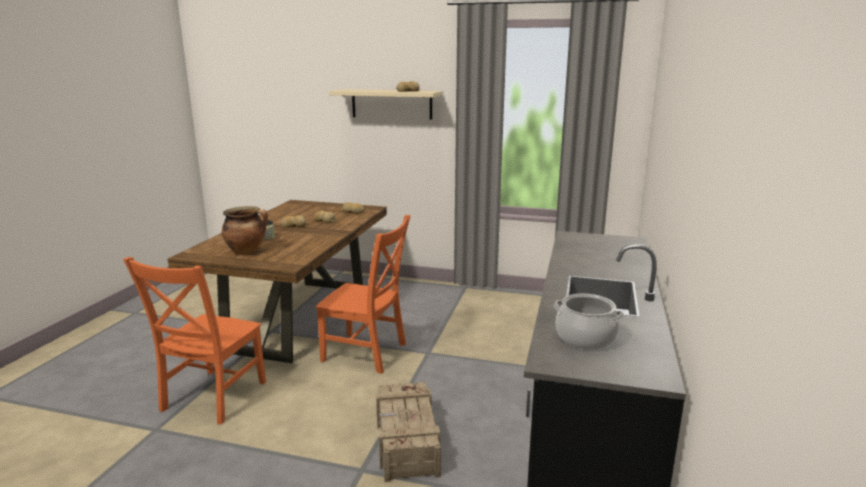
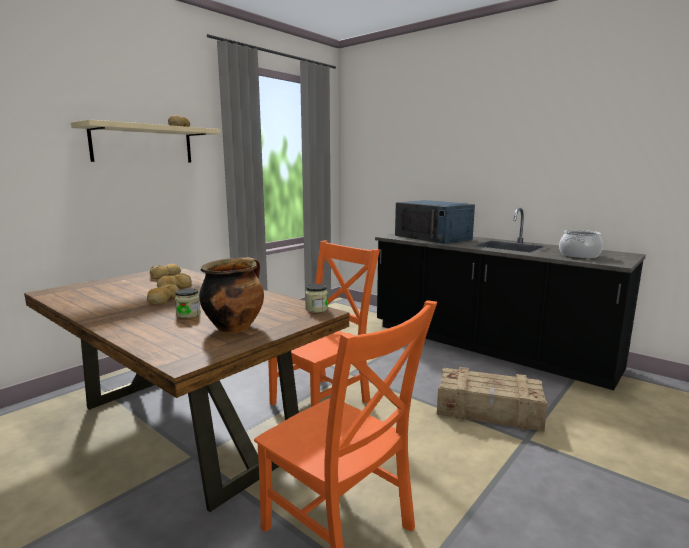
camera: 65 degrees left, 5 degrees down
none -> jar [305,284,328,313]
none -> blue microwave [395,200,475,244]

